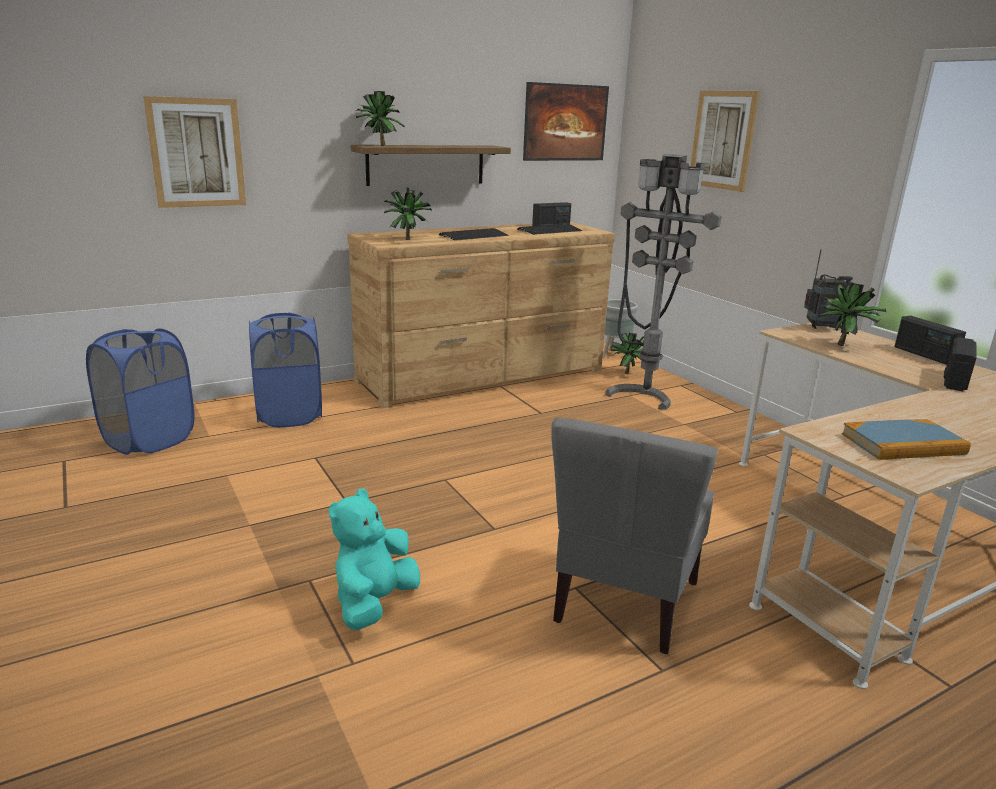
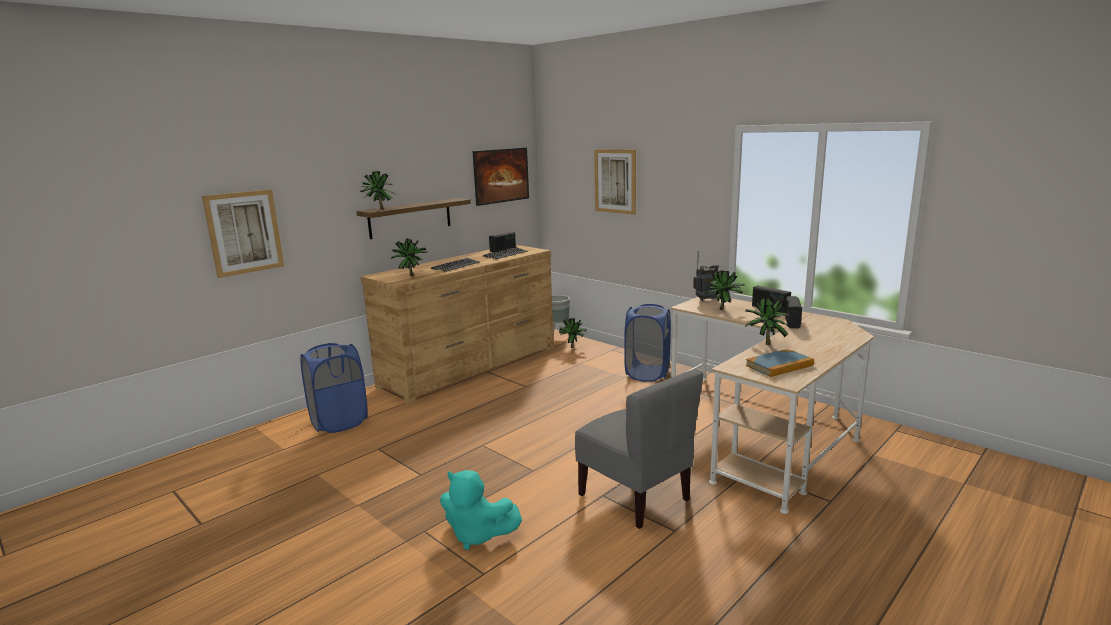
camera: 15 degrees left, 5 degrees down
blue laundry basket [86,328,194,455] -> blue laundry basket moved to [624,304,671,382]
turquoise plush toy [329,488,420,630] -> turquoise plush toy turned 75 degrees counterclockwise [440,470,522,550]
grey chair [551,418,718,654] -> grey chair turned 45 degrees counterclockwise [575,369,704,529]
grey floor lamp [605,154,721,410] -> none
none -> potted plant [745,298,789,345]

